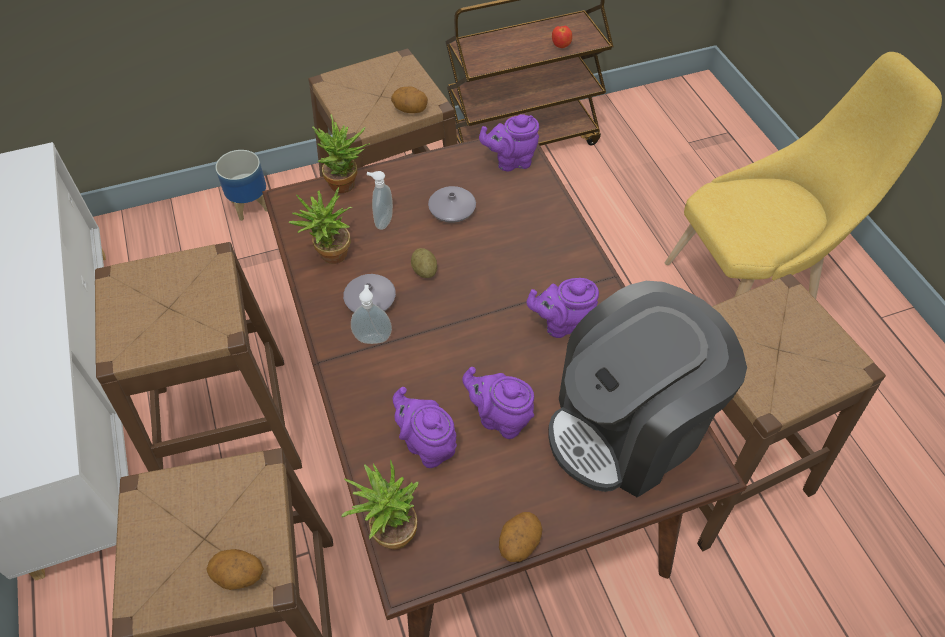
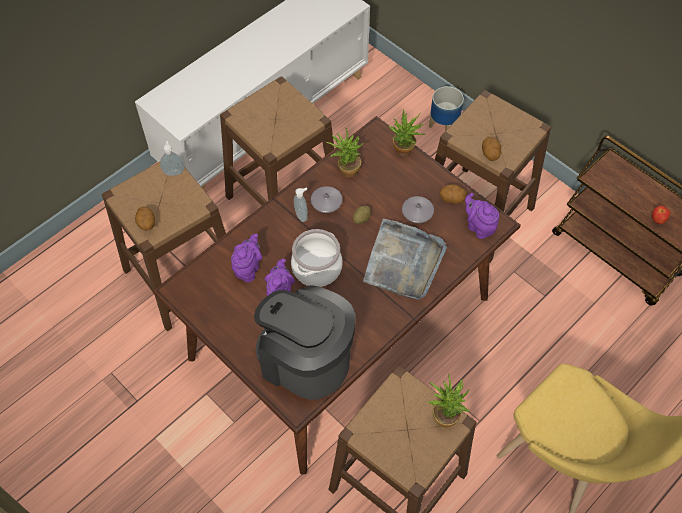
camera: 65 degrees right, 5 degrees up
potted plant [341,459,419,550] -> potted plant moved to [427,373,470,428]
soap dispenser [367,171,393,230] -> soap dispenser moved to [160,141,184,176]
potato [499,512,543,562] -> potato moved to [439,184,466,204]
purple teapot [527,278,599,338] -> none
none -> cooking pot [291,229,343,287]
none -> grey tray [363,219,447,300]

